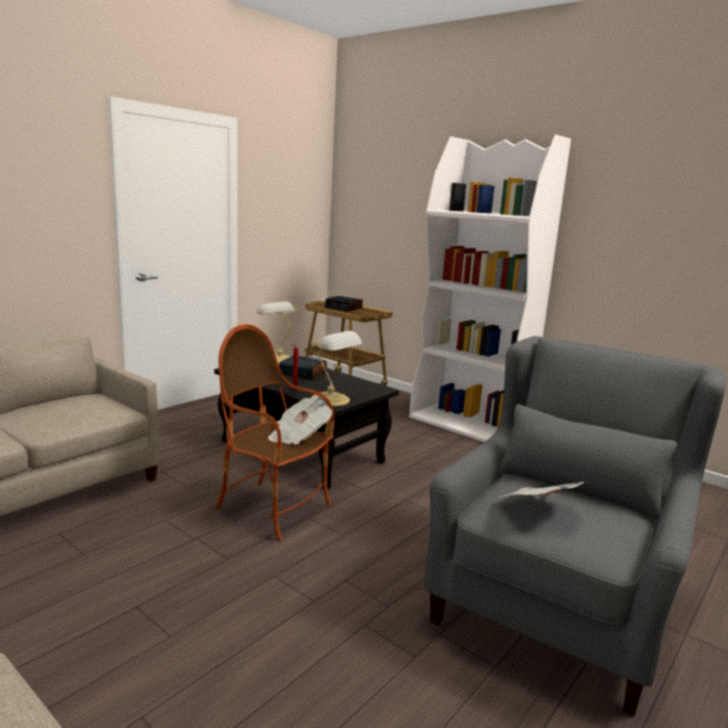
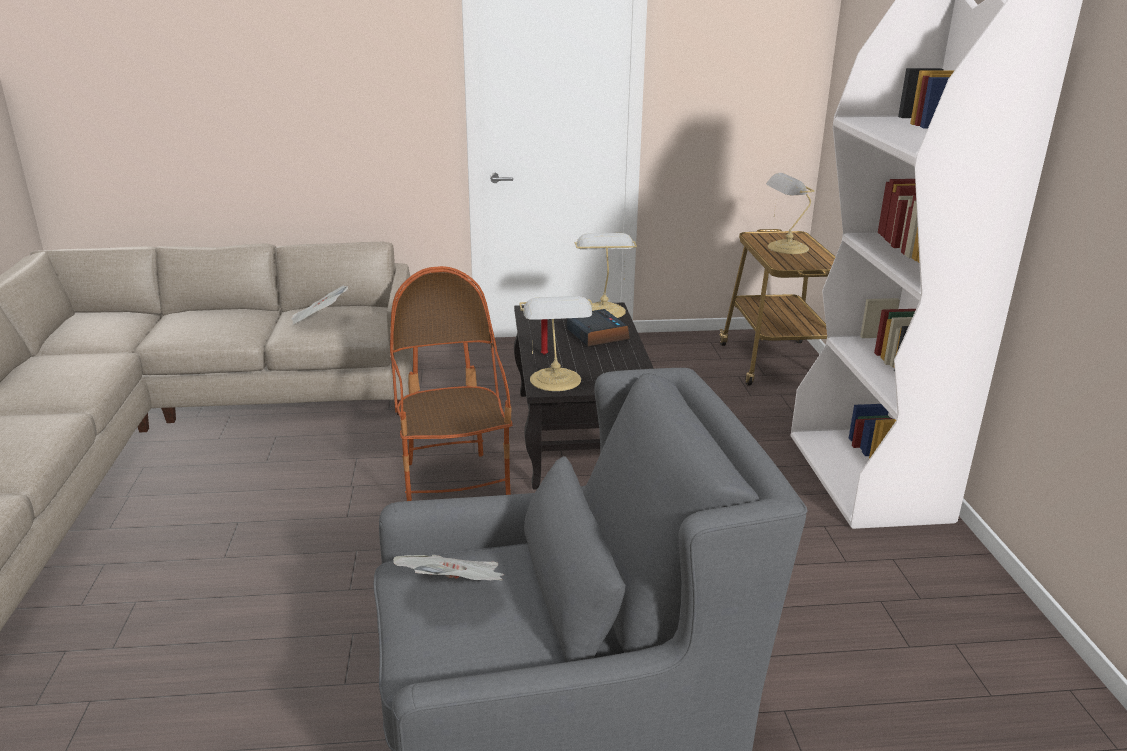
camera: 45 degrees right, 10 degrees up
newspaper [268,397,332,445] -> newspaper moved to [292,285,348,325]
alarm clock [325,296,363,312] -> table lamp [766,173,815,254]

